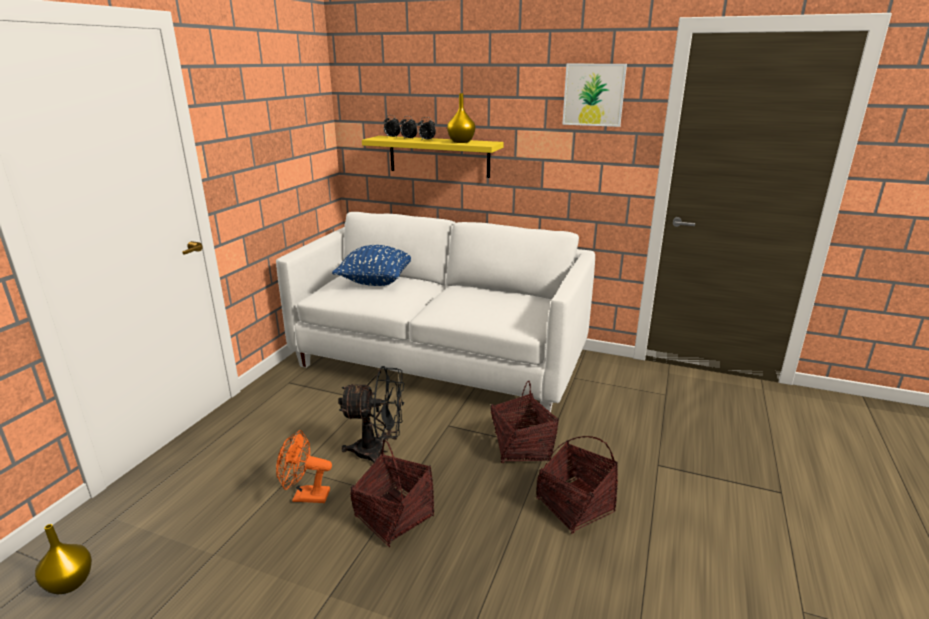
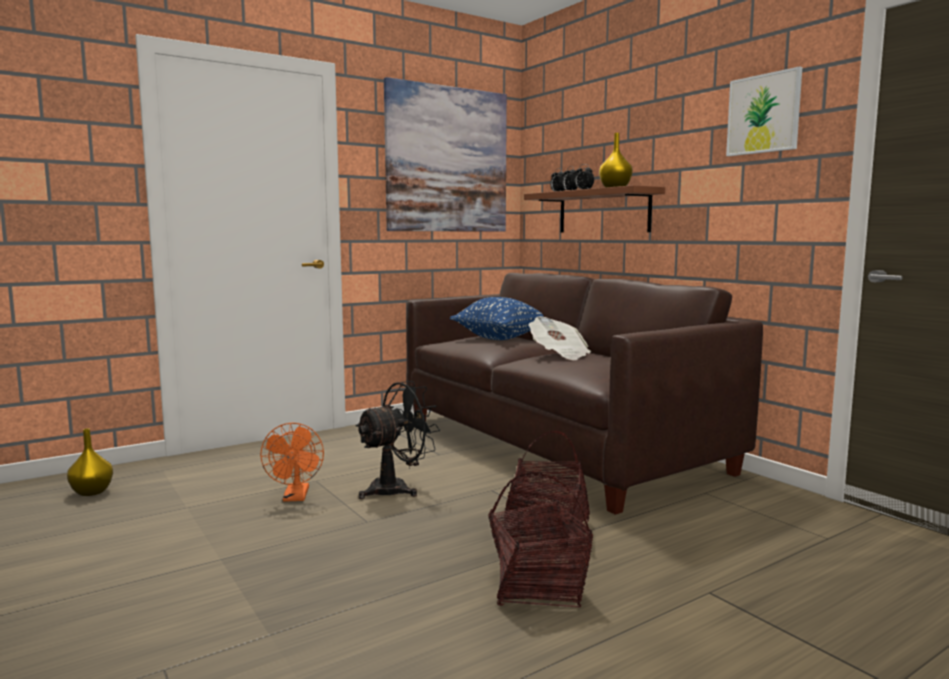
camera: 35 degrees right, 15 degrees down
white sofa [276,212,595,412] -> brown sofa [406,273,763,515]
orange fan [276,430,332,503] -> orange fan turned 135 degrees counterclockwise [260,423,324,502]
black fan [338,366,404,463] -> black fan turned 75 degrees counterclockwise [356,381,440,499]
basket [350,440,434,547] -> none
yellow shelf [362,136,503,178] -> brown shelf [524,185,665,233]
none -> picture [384,77,507,232]
none -> newspaper [529,316,591,360]

